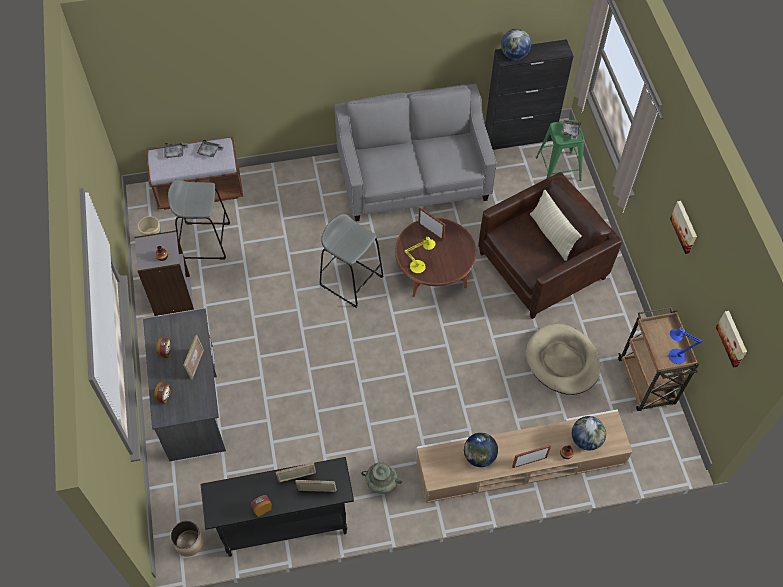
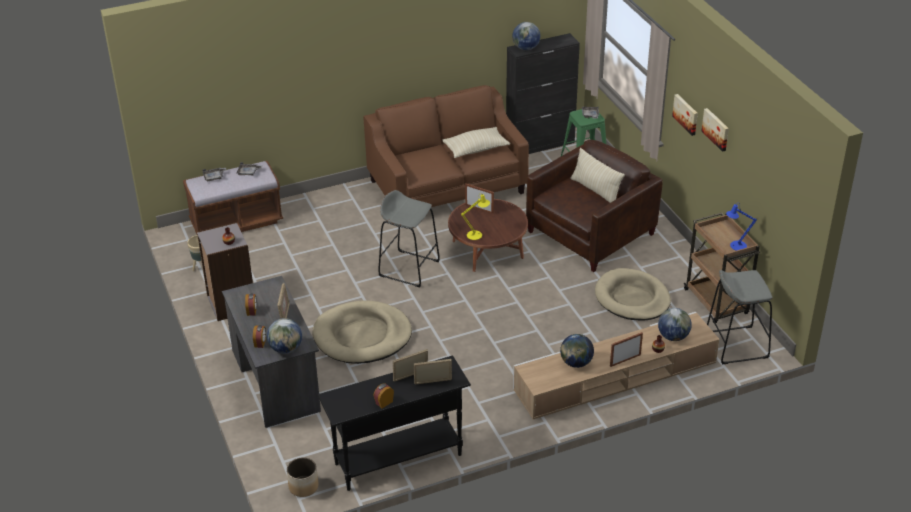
camera: 10 degrees left, 20 degrees down
grey stool [168,179,230,259] -> grey stool moved to [707,270,773,364]
grey sofa [334,84,497,222] -> brown sofa [363,85,529,207]
turquoise vase [361,462,402,494] -> none
picture [716,311,747,367] -> picture moved to [672,94,698,136]
none -> globe [267,318,302,354]
none -> beige dog bed [312,301,412,364]
none -> beige pillow [442,127,510,158]

